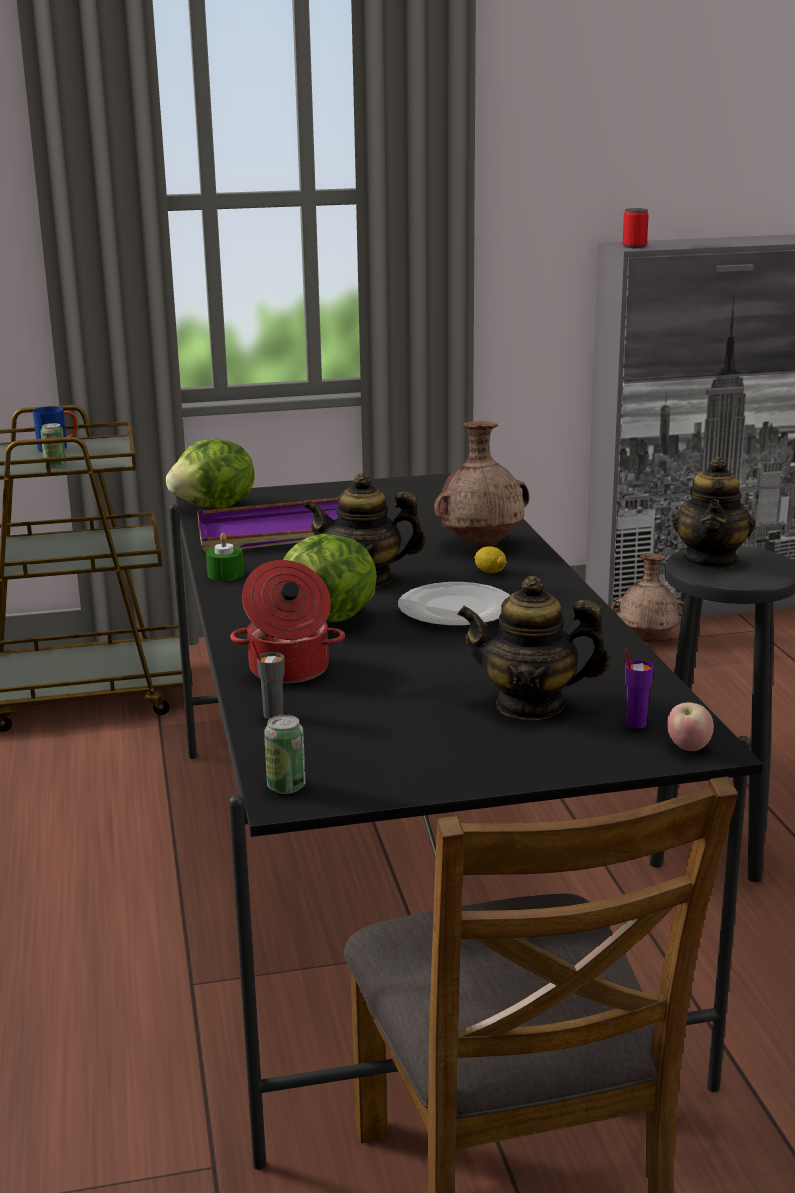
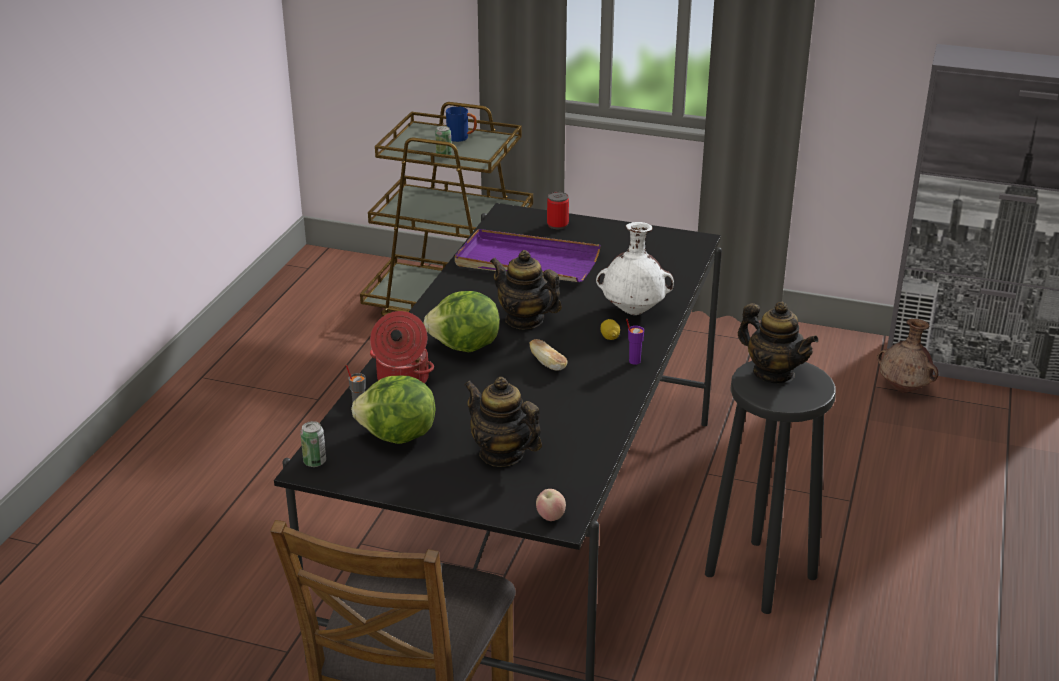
camera: 30 degrees right, 10 degrees up
lettuce [166,439,255,509] -> lettuce moved to [351,376,436,444]
green candle [206,533,244,581] -> none
plate [398,582,511,626] -> bread [530,339,568,371]
brown vase [434,421,529,548] -> white vase [596,222,674,315]
can [623,208,649,248] -> can moved to [547,192,569,229]
purple cup [625,649,654,729] -> purple cup moved to [626,319,644,365]
teapot [672,456,755,569] -> teapot turned 90 degrees counterclockwise [738,302,819,383]

